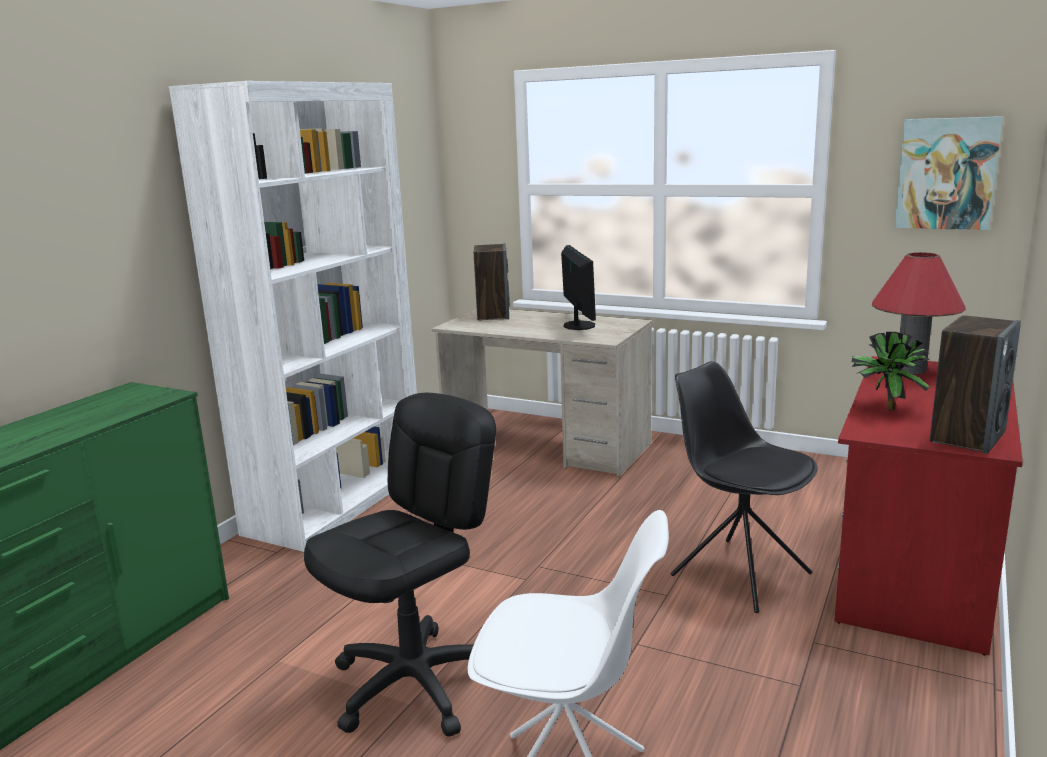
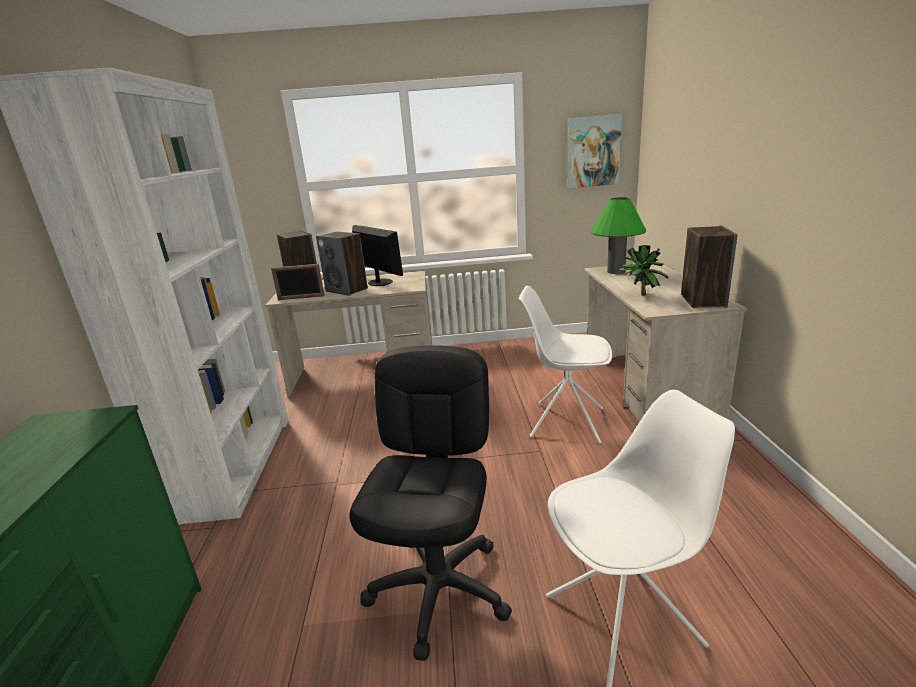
camera: 30 degrees left, 5 degrees up
black chair [671,361,818,613] -> white chair [518,286,612,444]
red desk [834,356,1023,655] -> beige desk [584,262,748,422]
red table lamp [872,252,966,374] -> green table lamp [591,197,647,274]
none -> picture frame [271,264,324,300]
none -> speaker [316,232,368,296]

